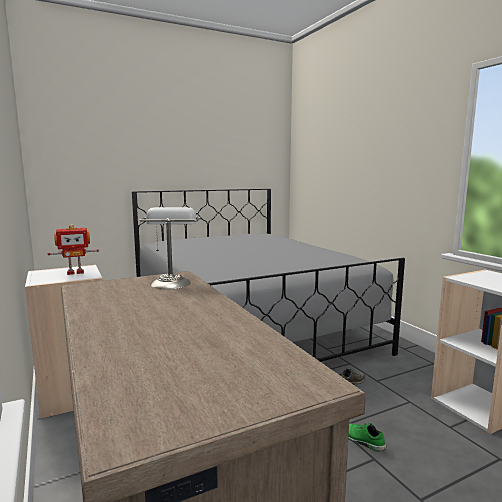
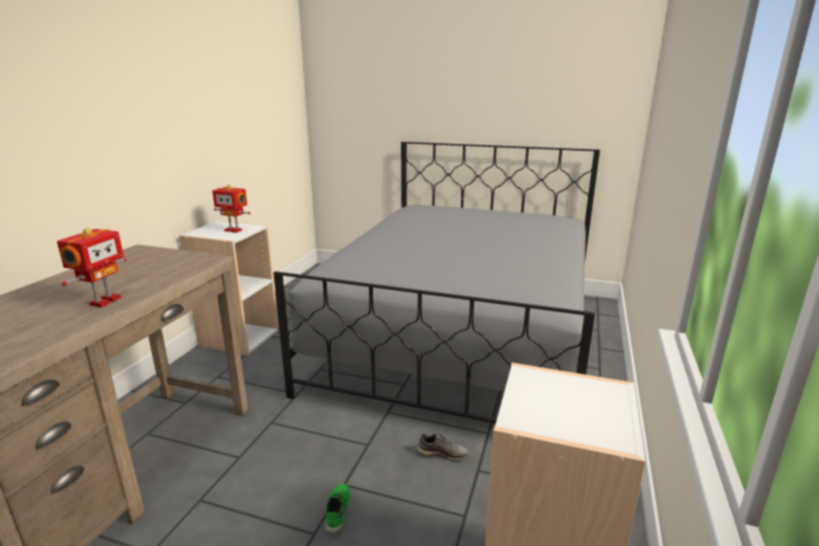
camera: 45 degrees right, 10 degrees up
white table lamp [139,207,201,289] -> none
none -> toy robot [57,228,127,307]

